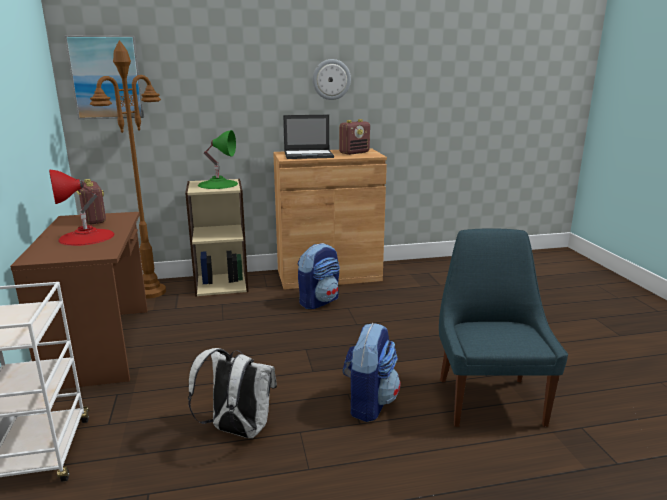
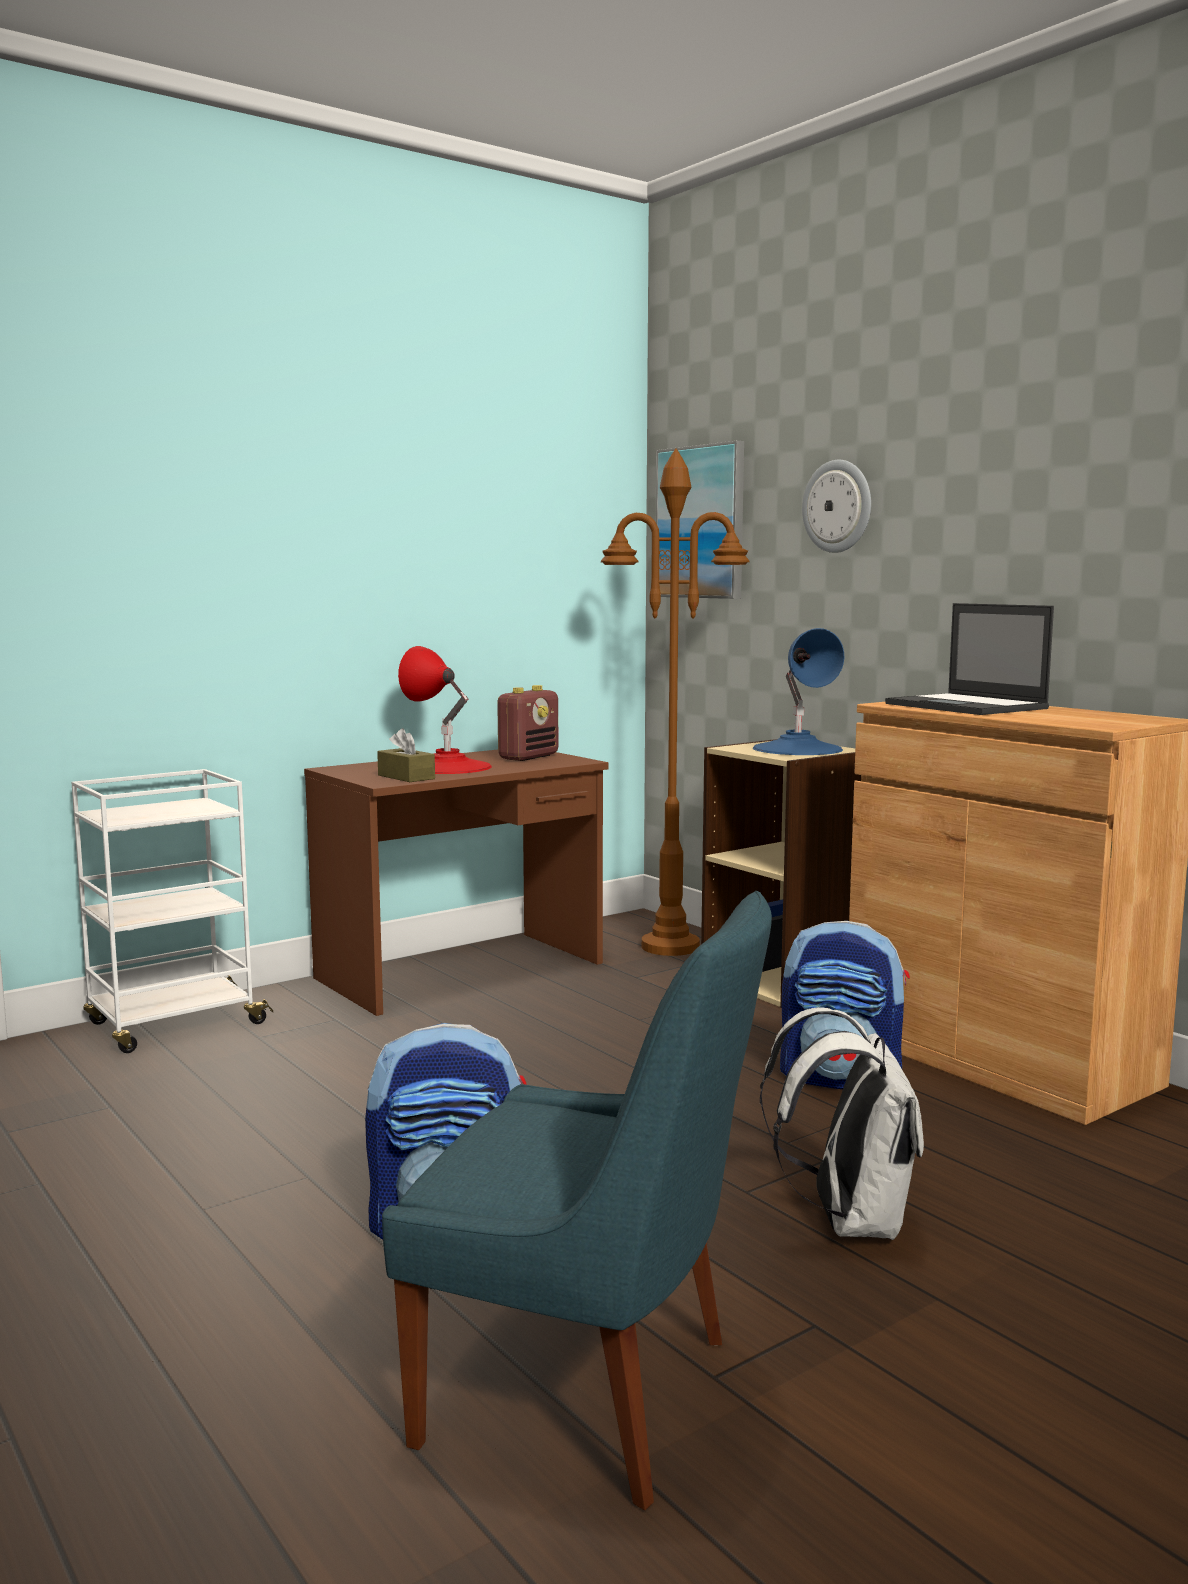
camera: 65 degrees right, 10 degrees down
white backpack [188,348,277,438] -> white backpack moved to [760,1007,924,1240]
green table lamp [198,130,238,189] -> blue table lamp [753,628,844,755]
wall clock [313,59,351,100] -> wall clock moved to [802,460,871,553]
radio [339,119,370,155] -> none
blue chair [439,229,568,427] -> blue chair turned 45 degrees clockwise [382,891,772,1510]
none -> brown tissue box [377,728,435,782]

